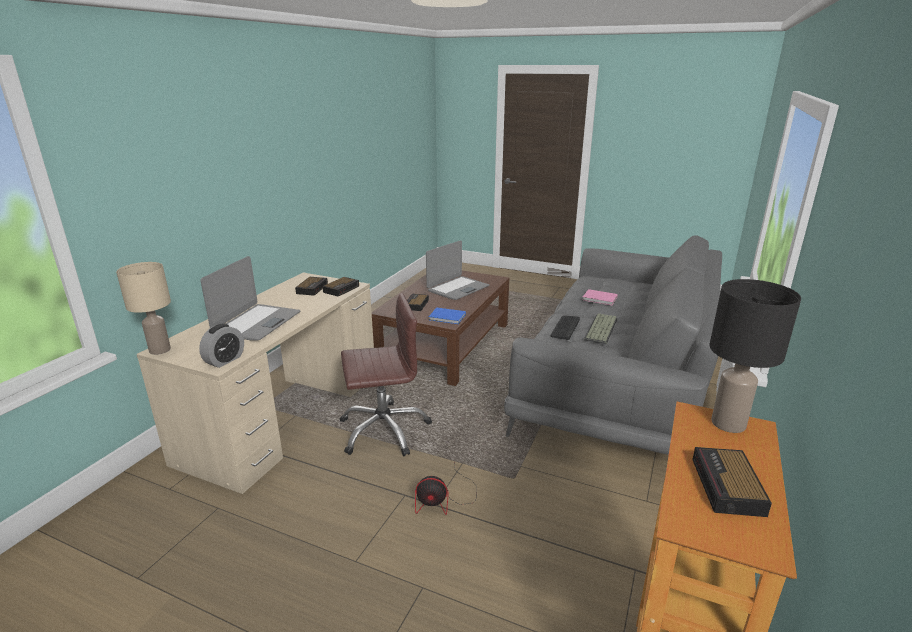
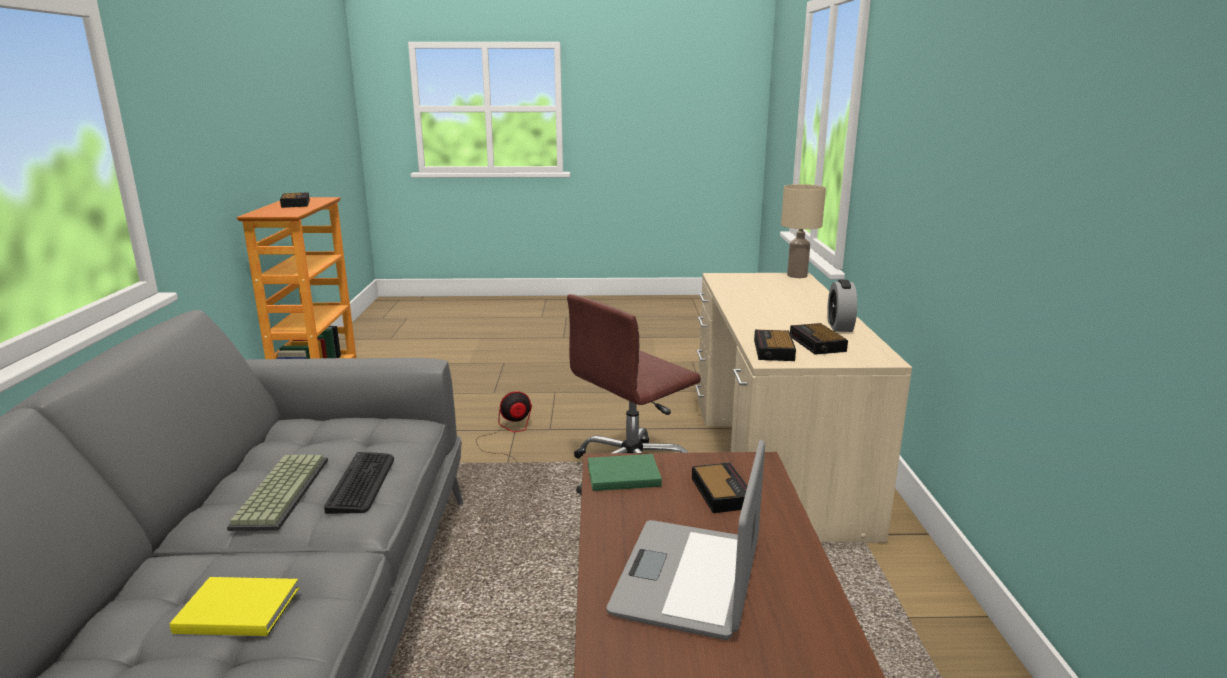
camera: 155 degrees right, 5 degrees down
alarm clock [199,323,244,368] -> alarm clock moved to [827,280,857,332]
laptop [200,256,300,340] -> none
blue book [429,308,466,324] -> green book [588,454,662,491]
pink book [583,289,618,305] -> yellow book [170,577,299,636]
black table lamp [709,279,801,433] -> none

